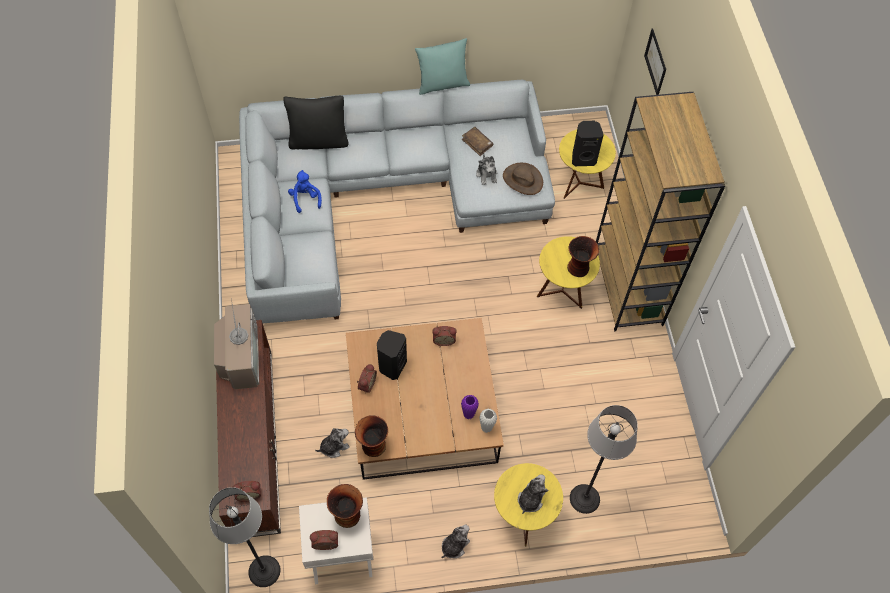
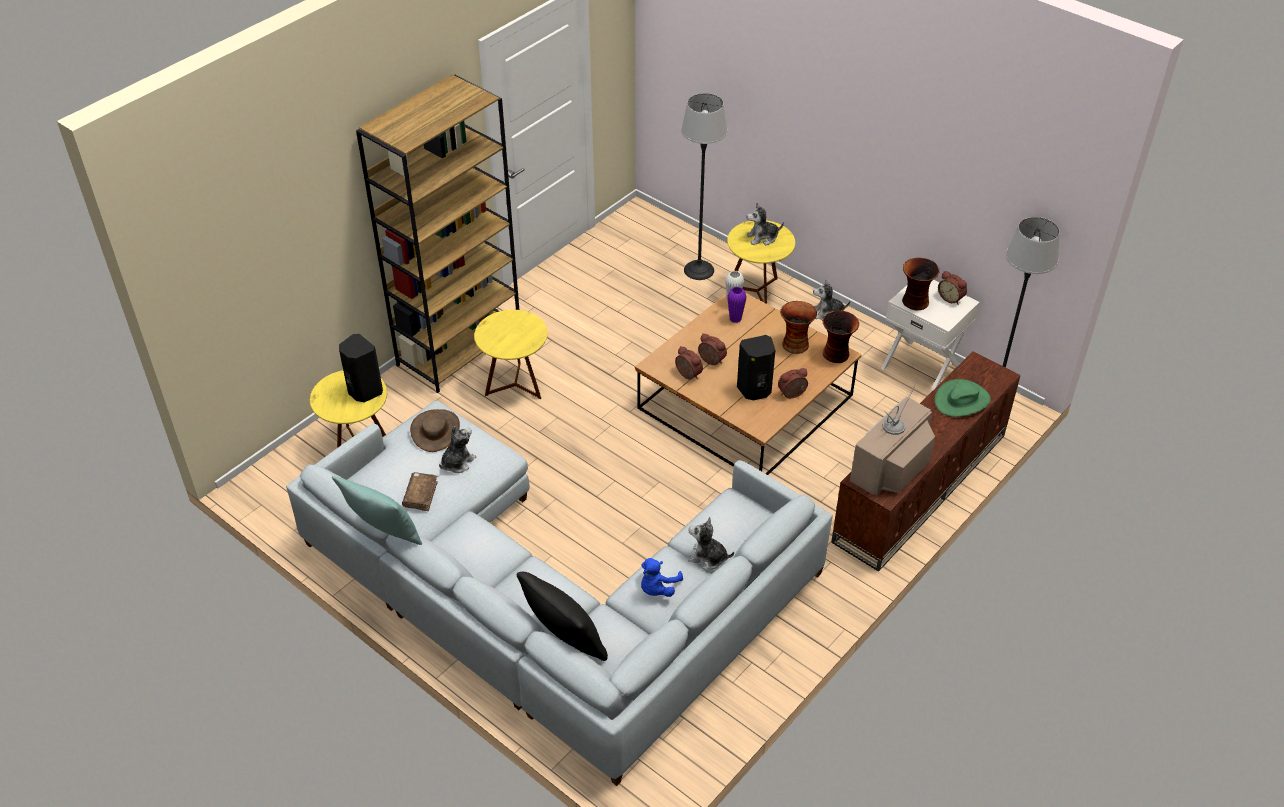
camera: 130 degrees left, 15 degrees down
alarm clock [233,481,261,502] -> alarm clock moved to [698,334,727,365]
plush toy [315,428,350,458] -> plush toy moved to [688,517,734,570]
vase [567,236,599,277] -> vase moved to [780,301,817,354]
picture [644,29,666,95] -> none
none -> green hat [935,379,991,417]

